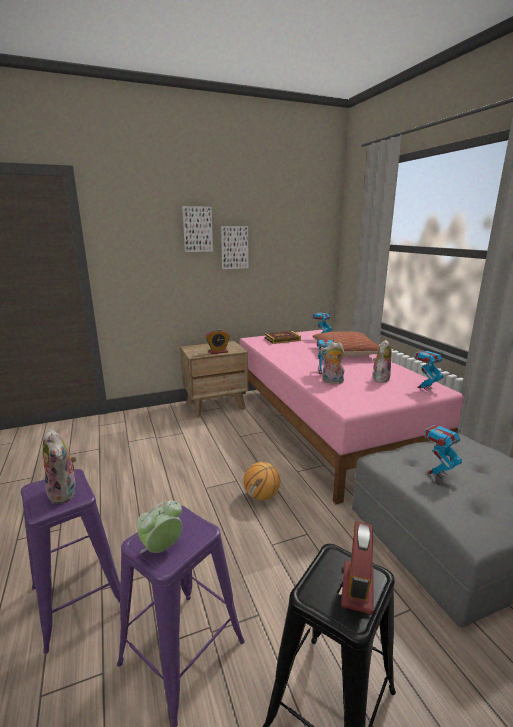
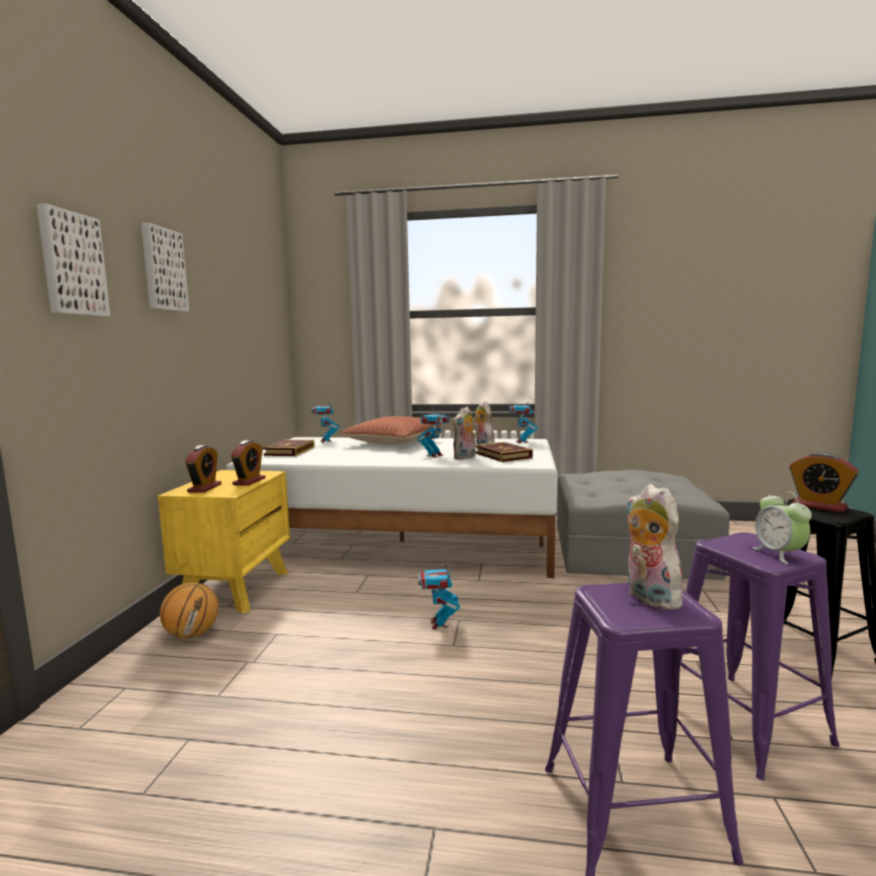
camera: 60 degrees left, 10 degrees down
plush toy [43,429,77,504] -> plush toy turned 105 degrees counterclockwise [626,484,683,610]
brown nightstand [180,341,248,418] -> yellow nightstand [158,470,290,614]
picture [221,226,249,269] -> picture moved to [37,203,110,317]
pink bed [240,330,464,504] -> white bed [226,437,558,578]
basketball [243,462,280,500] -> basketball moved to [160,582,219,638]
toy robot [424,425,465,479] -> toy robot moved to [418,557,460,630]
none -> alarm clock [185,445,222,492]
none -> book [476,442,533,462]

